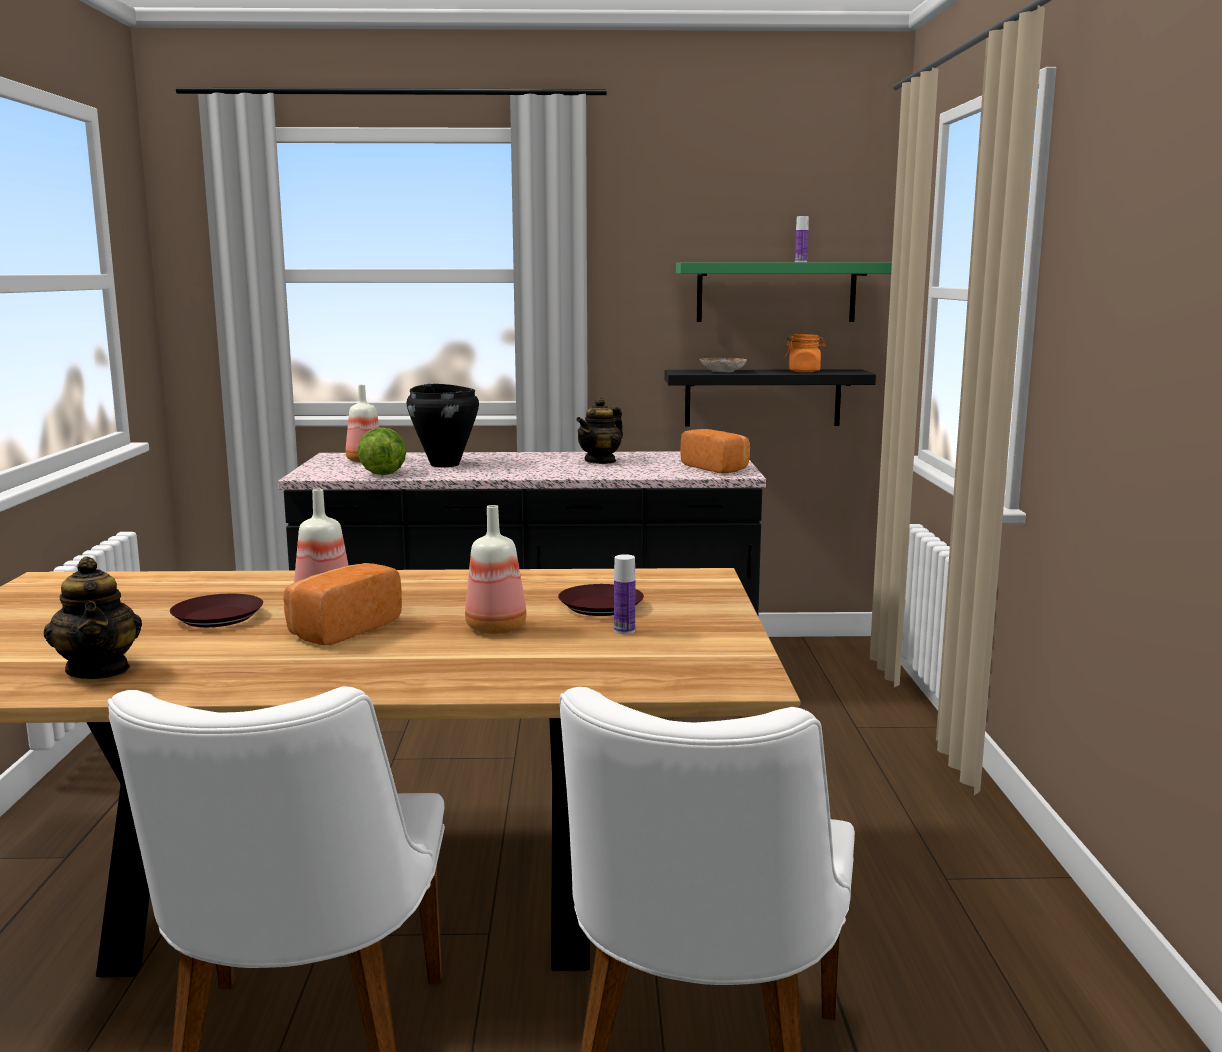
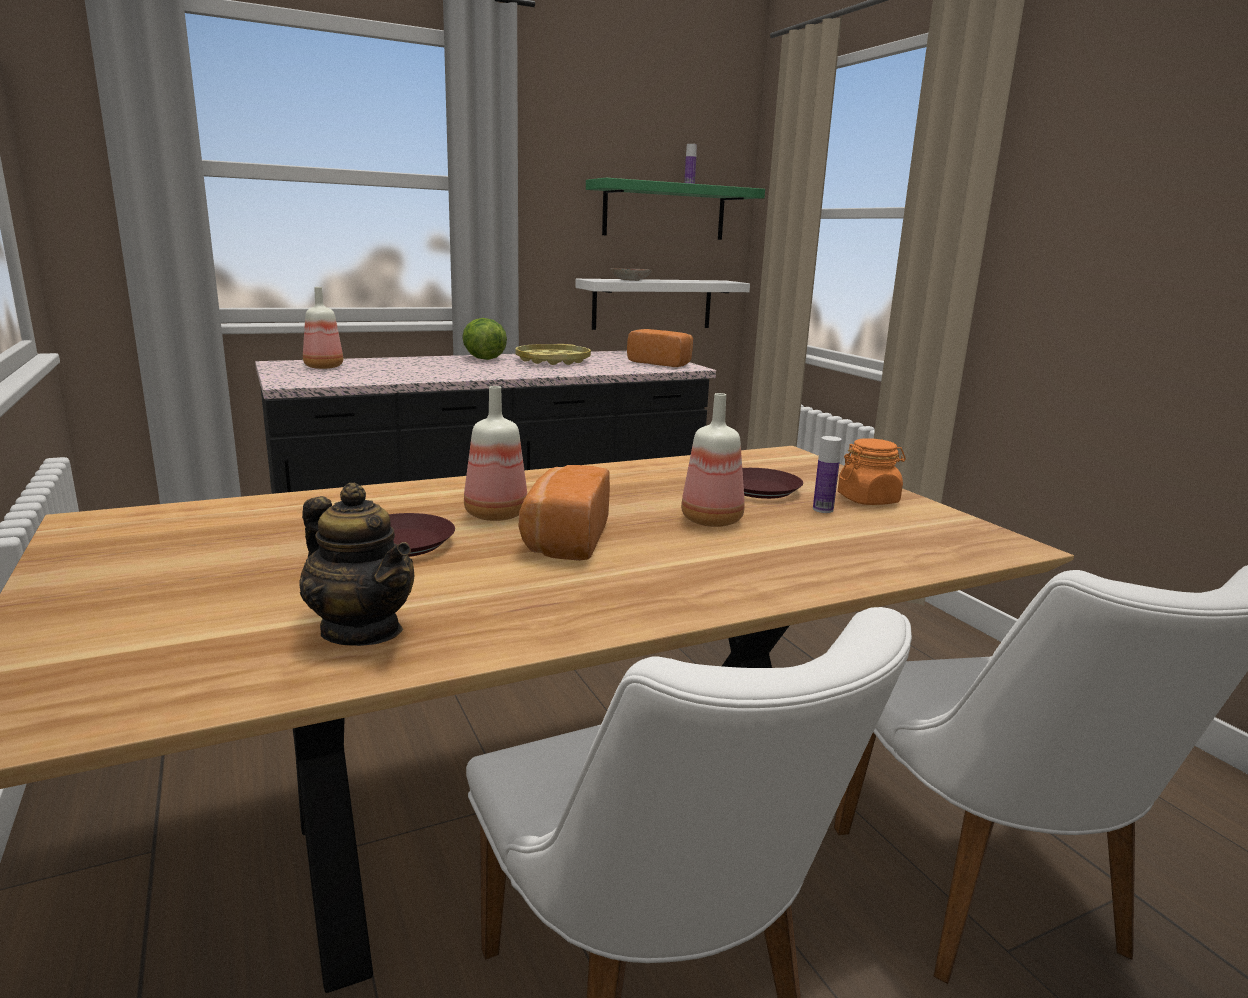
camera: 25 degrees left, 5 degrees up
lettuce [358,427,406,475] -> lettuce moved to [462,318,507,360]
black cooking pot [407,384,479,467] -> none
teapot [576,397,623,464] -> yellow tray [516,344,591,365]
black shelf [664,369,876,426] -> white shelf [576,279,750,330]
orange jar [785,334,826,372] -> orange jar moved to [838,438,906,505]

